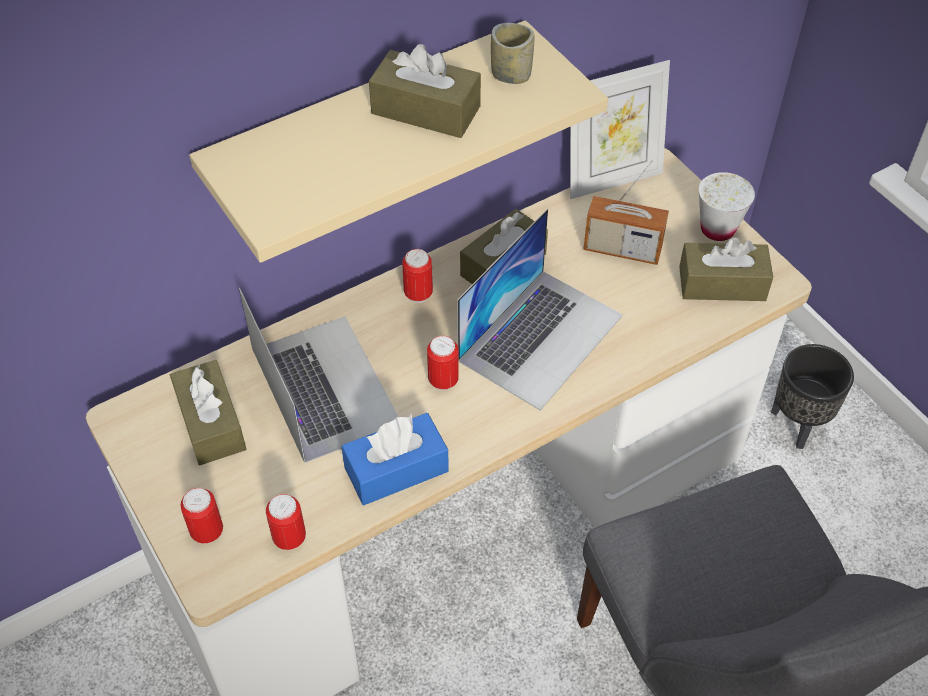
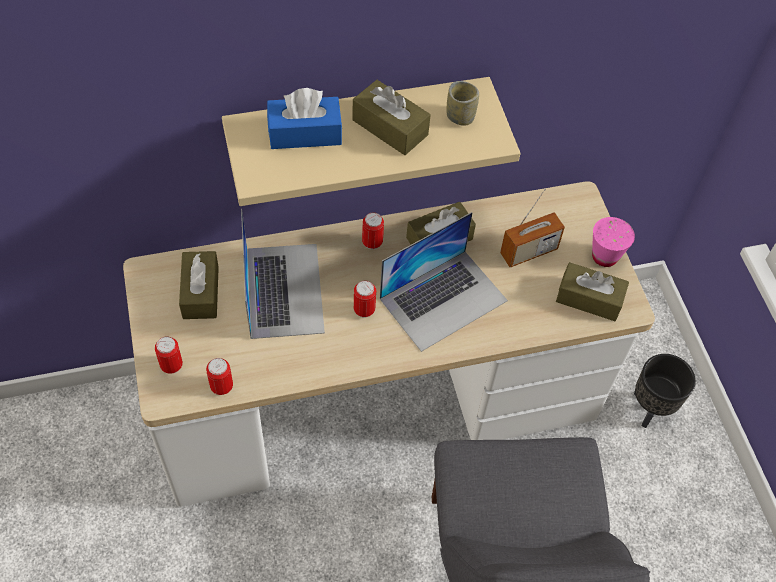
camera: 15 degrees right, 5 degrees up
blue tissue box [341,413,449,505] -> blue tissue box moved to [267,88,342,149]
picture frame [570,60,670,199] -> none
radio [584,159,669,265] -> radio turned 60 degrees counterclockwise [500,188,565,267]
white cup [699,172,755,241] -> pink cup [592,217,635,267]

